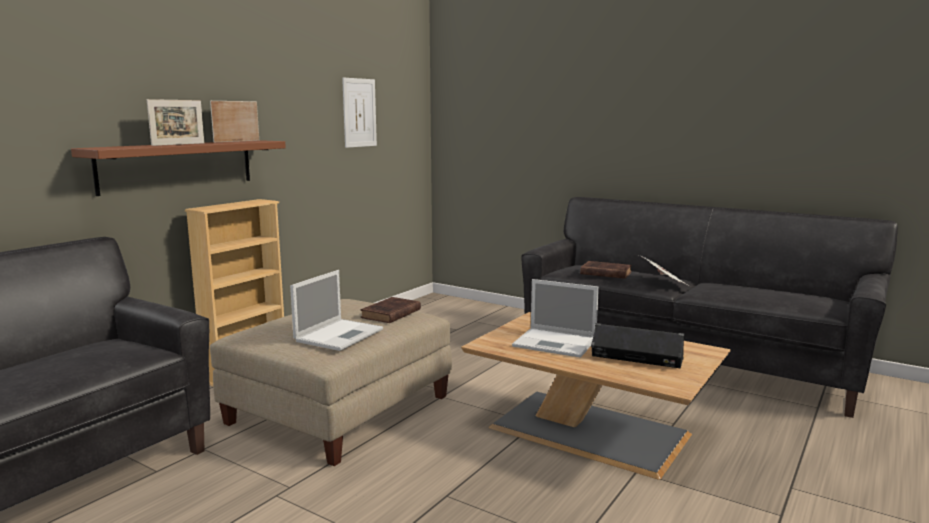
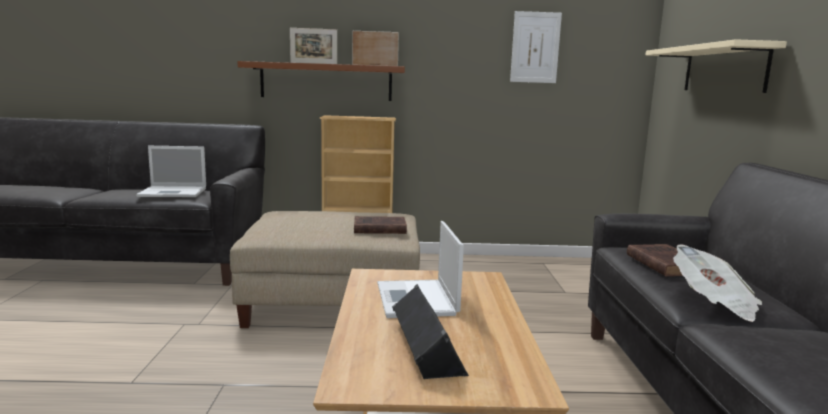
camera: 55 degrees right, 0 degrees up
laptop [290,270,383,351] -> laptop moved to [136,146,206,197]
none -> beige shelf [646,39,787,93]

